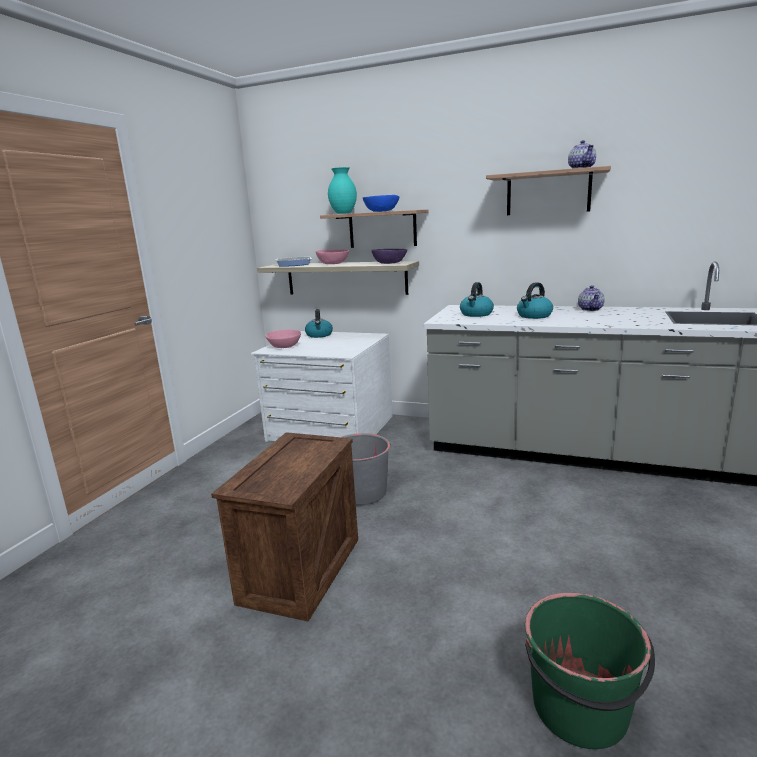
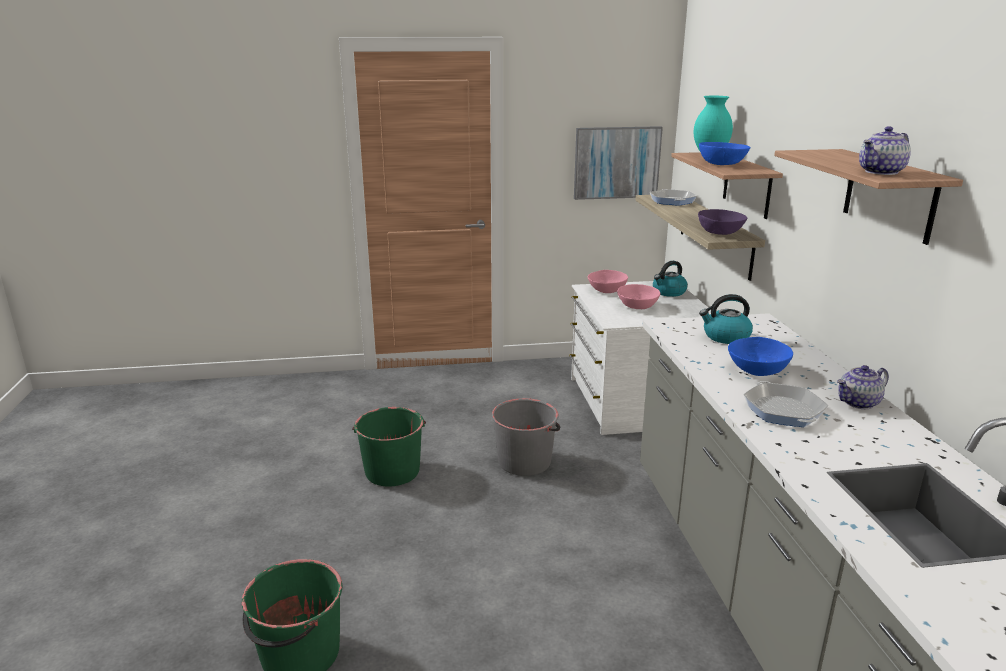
camera: 60 degrees right, 5 degrees up
crate [211,432,358,621] -> green bucket [352,407,426,487]
pink bowl [316,249,349,264] -> pink bowl moved to [617,284,660,309]
kettle [517,283,553,319] -> blue bowl [728,337,793,376]
none -> picture [574,126,663,200]
none -> frying pan [744,381,828,427]

